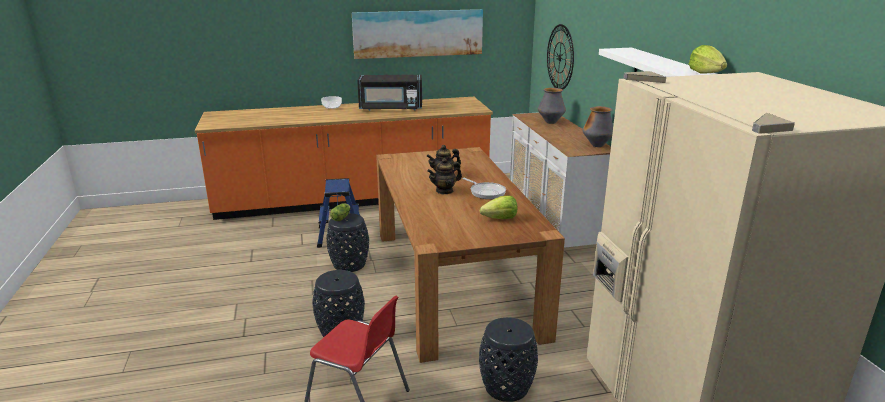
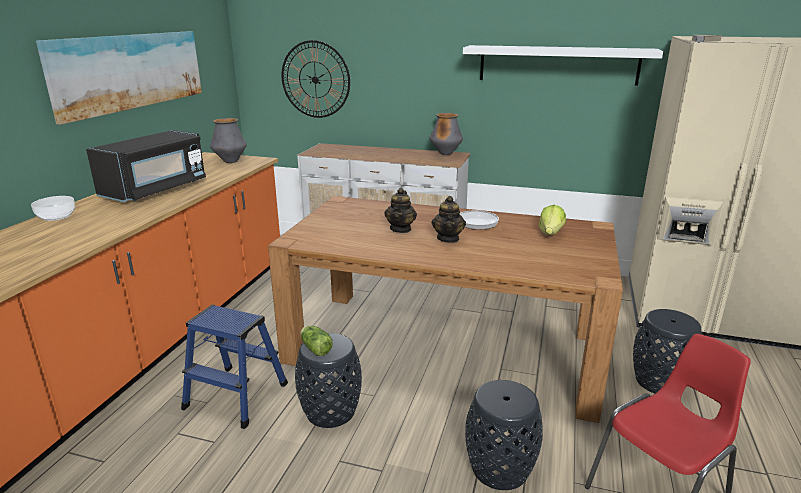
camera: 60 degrees left, 0 degrees up
vase [538,88,566,124] -> vase moved to [210,118,247,163]
lettuce [689,45,727,73] -> none

